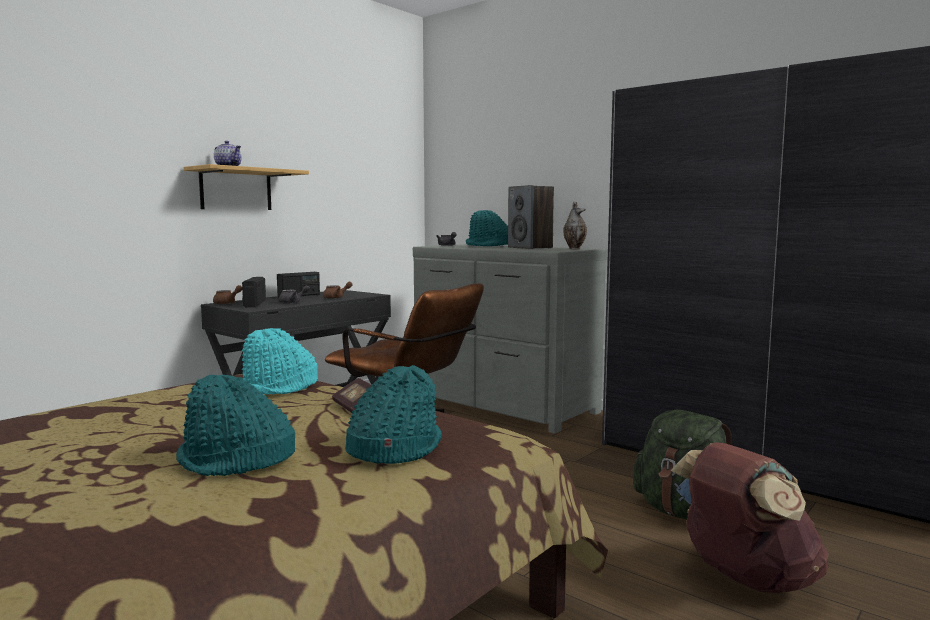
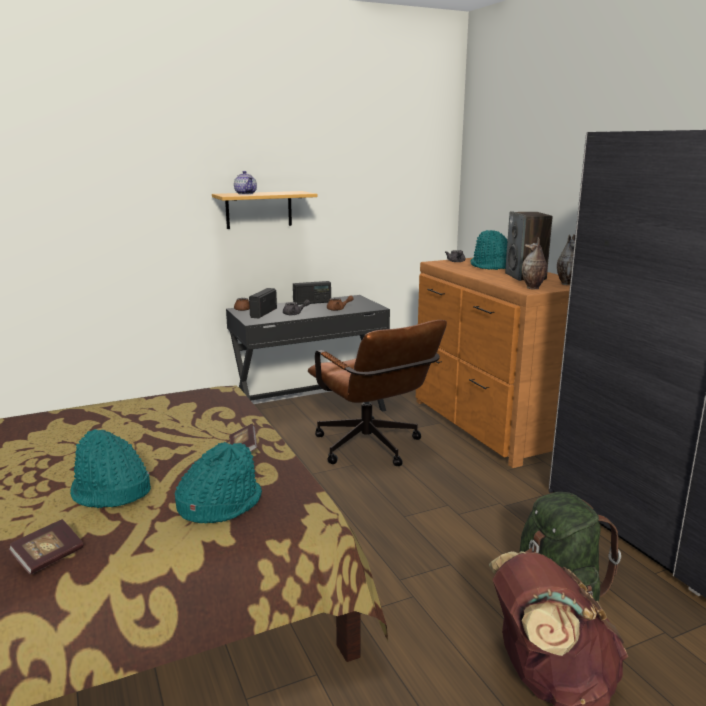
camera: 25 degrees right, 10 degrees up
turquoise hat [242,328,318,395] -> none
grey dresser [413,244,607,433] -> brown dresser [416,258,570,468]
none -> book [8,519,84,575]
none -> vase [522,237,548,289]

